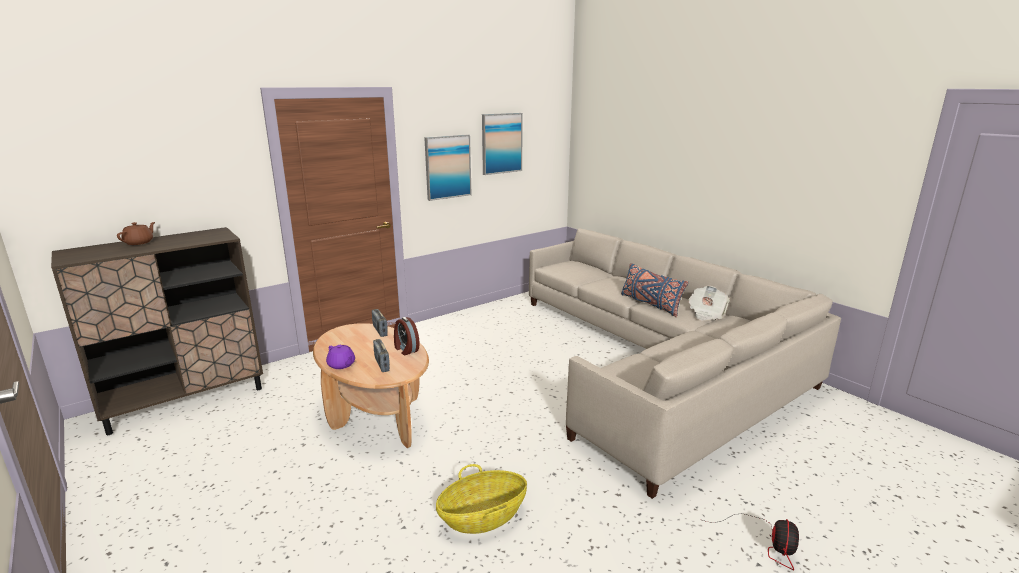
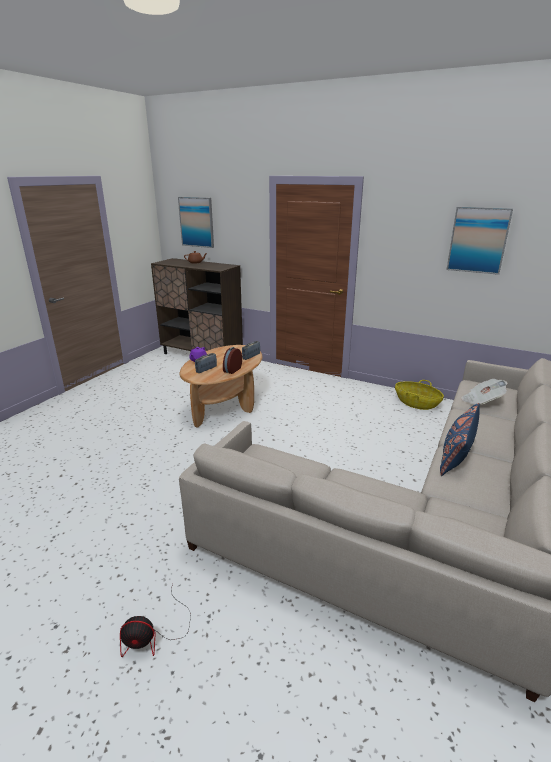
camera: 65 degrees right, 5 degrees up
picture [424,135,472,201] -> picture moved to [178,197,214,248]
basket [436,464,527,534] -> basket moved to [395,380,444,410]
newspaper [688,285,730,320] -> newspaper moved to [461,379,508,405]

